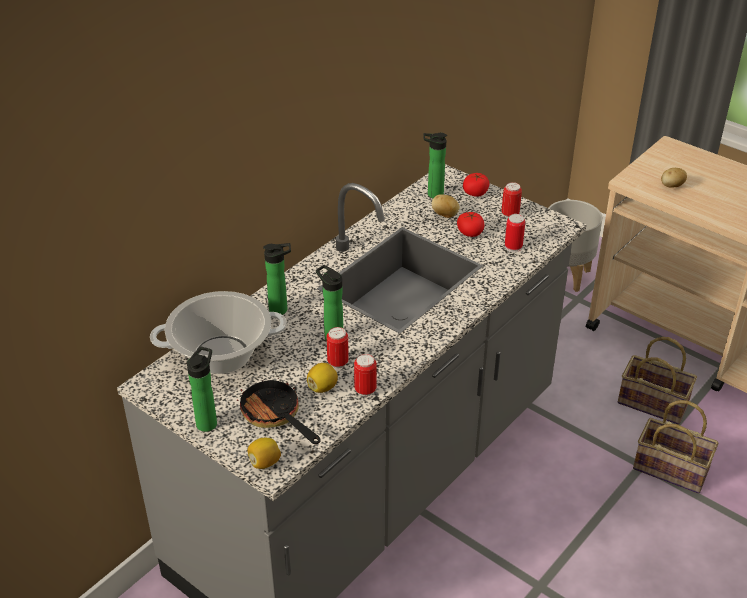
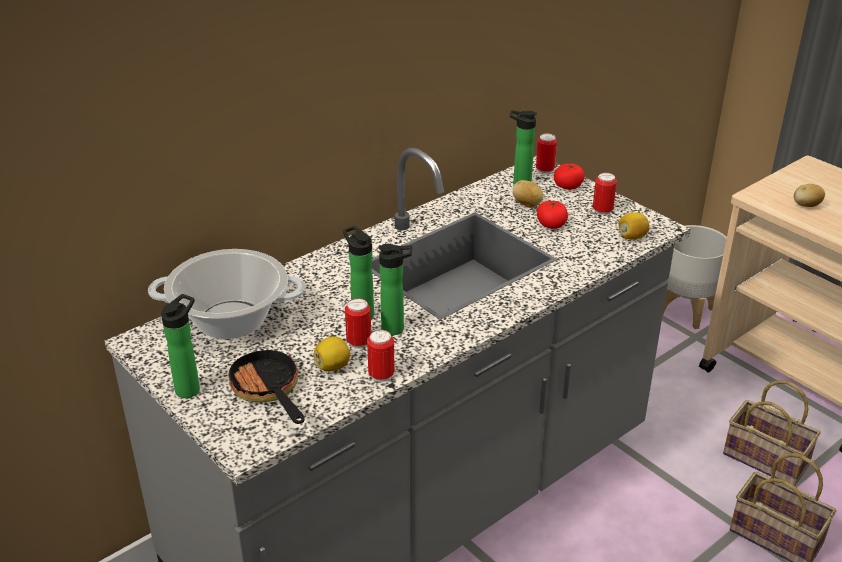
camera: 10 degrees right, 5 degrees down
lemon [247,438,281,469] -> lemon moved to [619,212,650,240]
bottle [263,243,291,315] -> bottle moved to [378,244,412,335]
can [505,214,525,252] -> can moved to [536,134,557,174]

